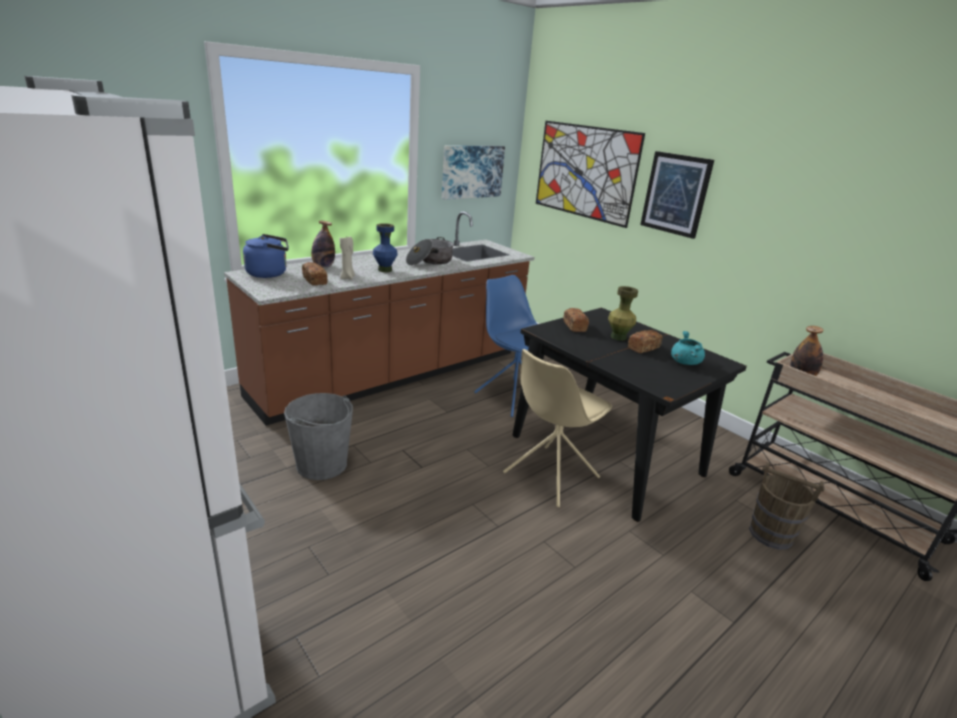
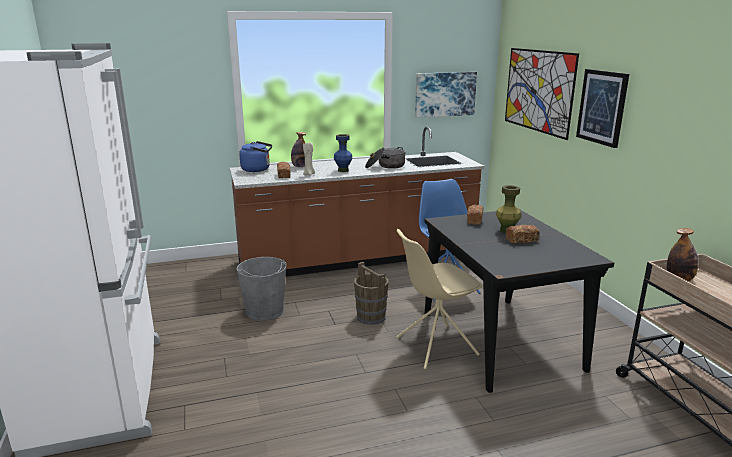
camera: 25 degrees right, 5 degrees down
turquoise cooking pot [671,331,705,365] -> none
brown bucket [749,462,825,550] -> brown bucket moved to [354,262,389,325]

